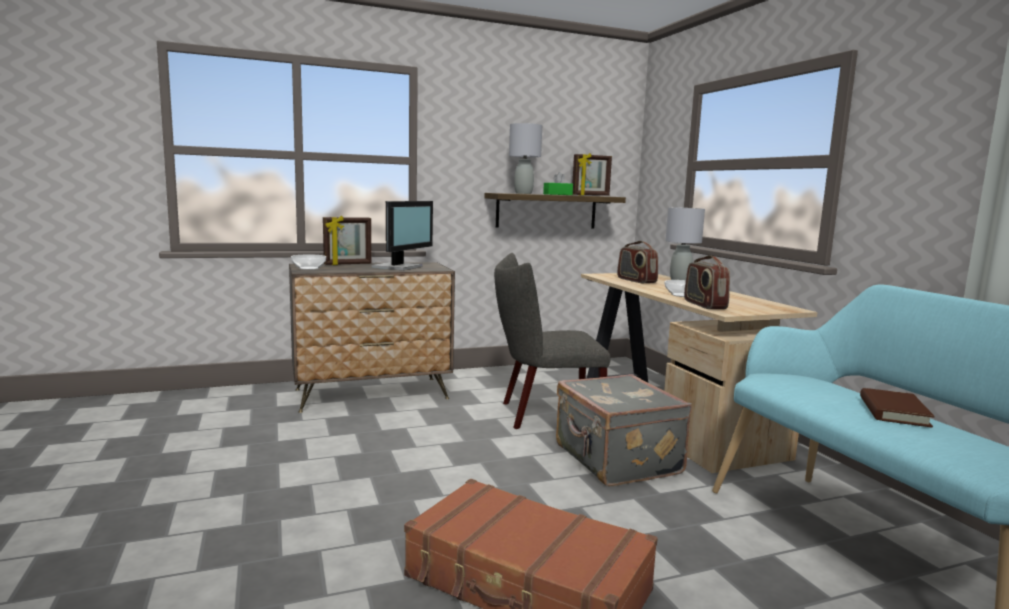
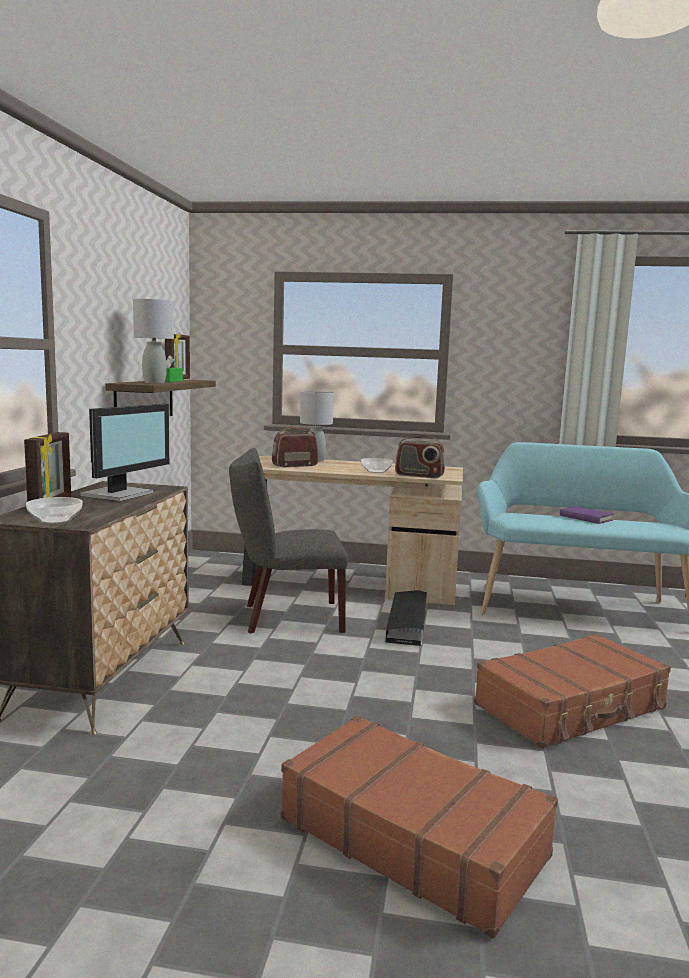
camera: 60 degrees left, 0 degrees up
monitor [372,201,433,271] -> monitor turned 60 degrees clockwise [80,404,170,501]
grey chair [494,253,611,429] -> grey chair turned 60 degrees clockwise [229,448,348,633]
grey suitcase [556,374,692,486] -> black storage box [385,590,427,646]
radio [617,241,658,283] -> radio turned 150 degrees clockwise [272,426,318,467]
brown book [860,388,935,428] -> purple book [560,506,614,524]
none -> brown suitcase [281,715,558,939]

